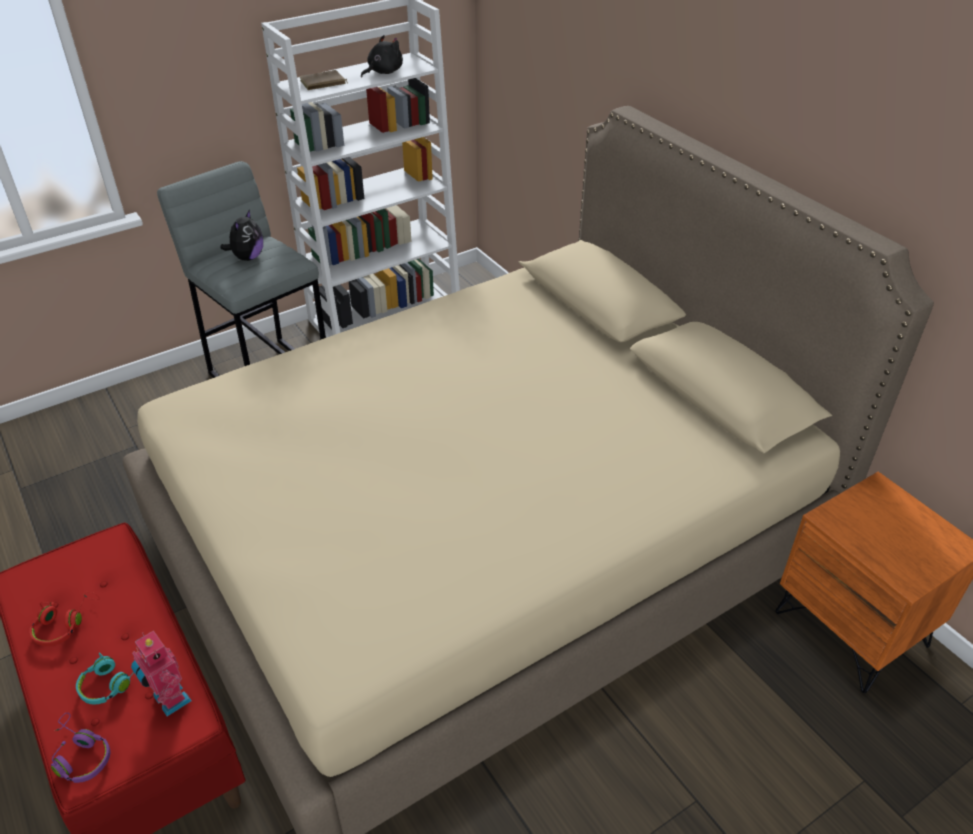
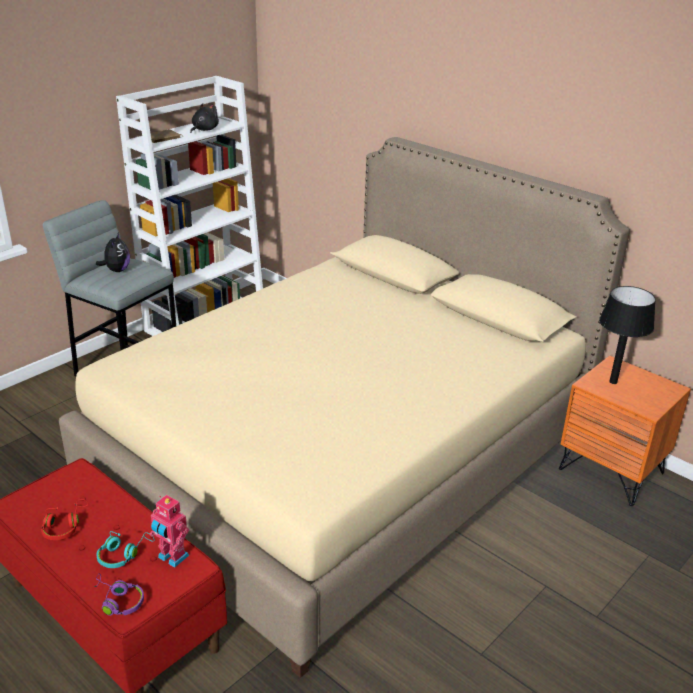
camera: 15 degrees left, 10 degrees down
none -> black table lamp [599,286,656,384]

